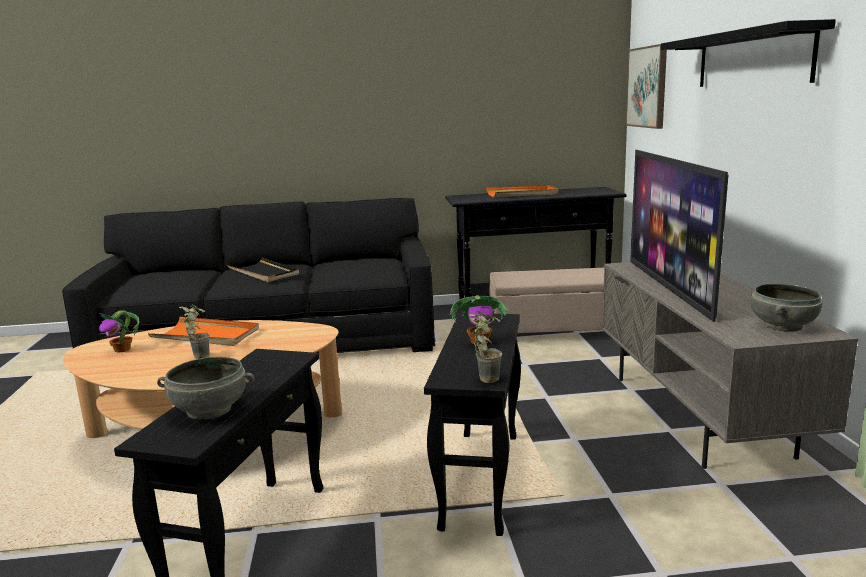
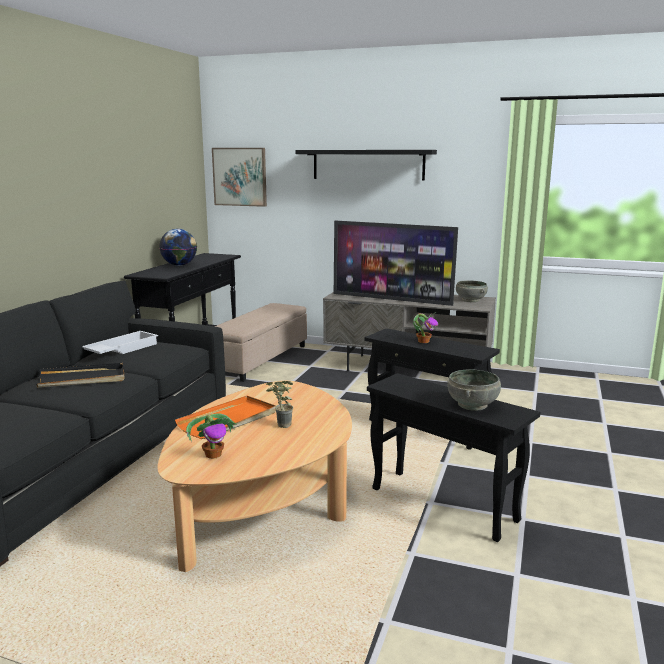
camera: 65 degrees left, 0 degrees up
potted plant [468,311,502,383] -> none
orange tray [486,185,558,197] -> globe [159,229,197,266]
none -> white tray [82,331,158,354]

